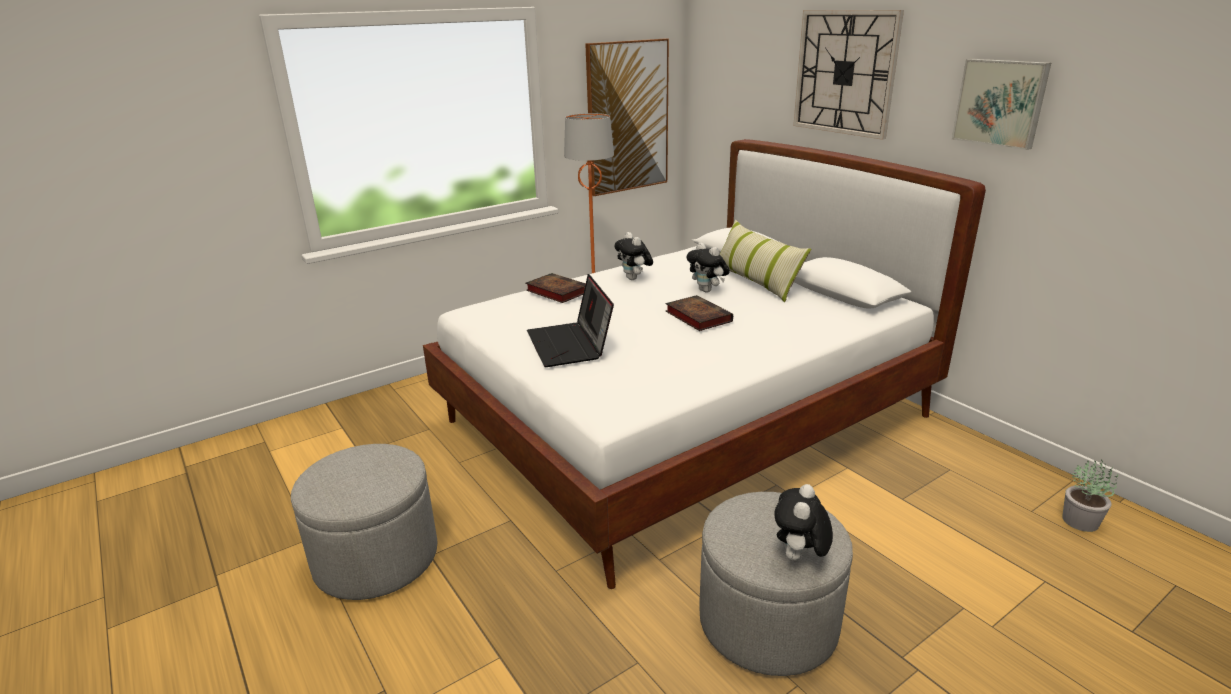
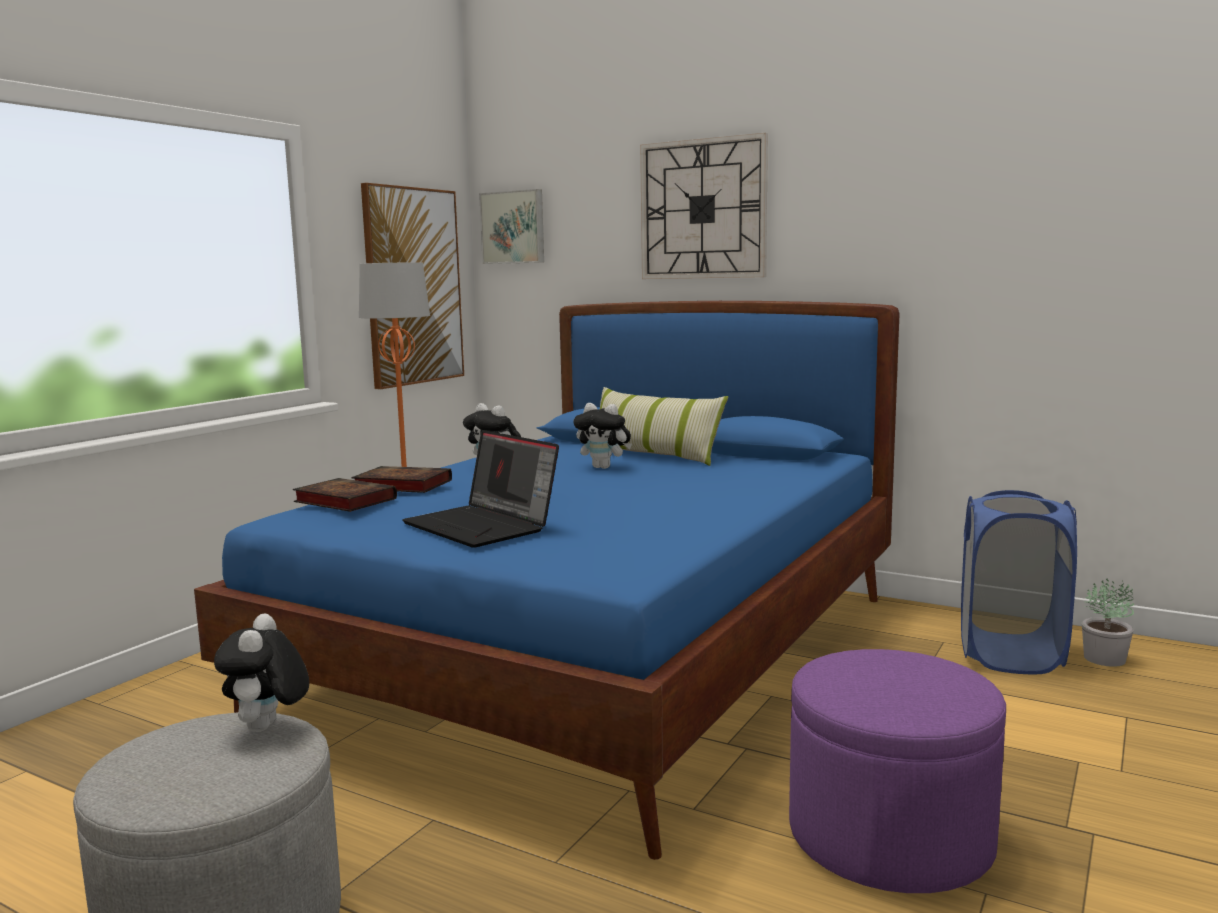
camera: 25 degrees left, 15 degrees down
white bed [423,139,986,589] -> blue bed [194,301,900,860]
book [666,295,733,331] -> book moved to [293,478,397,512]
grey ottoman [699,492,853,676] -> purple ottoman [789,649,1006,893]
plush toy [774,484,833,562] -> plush toy moved to [214,613,309,732]
picture [952,59,1051,150] -> picture moved to [479,189,544,264]
none -> blue laundry basket [961,490,1077,674]

